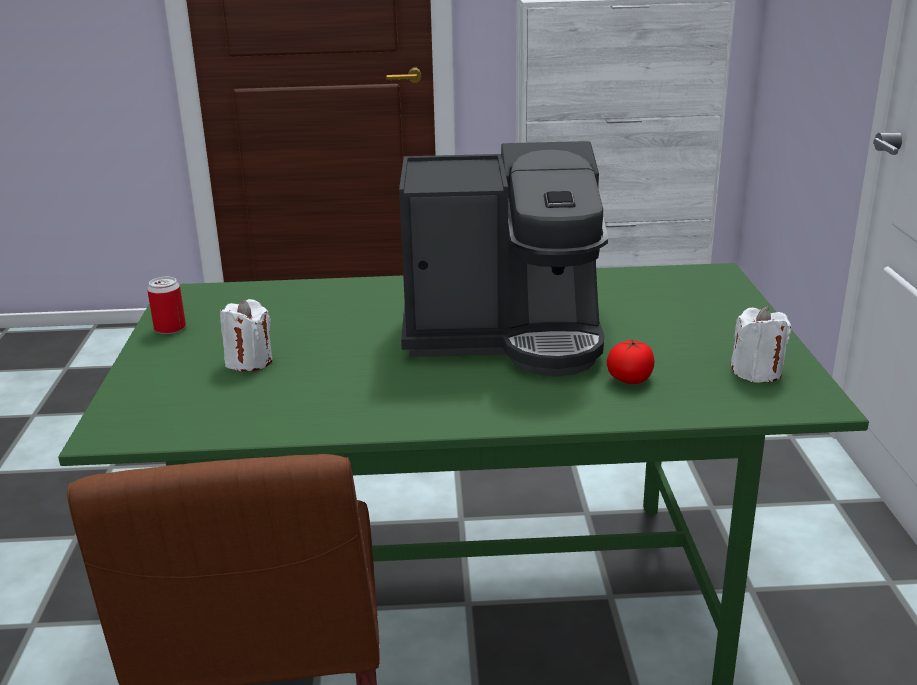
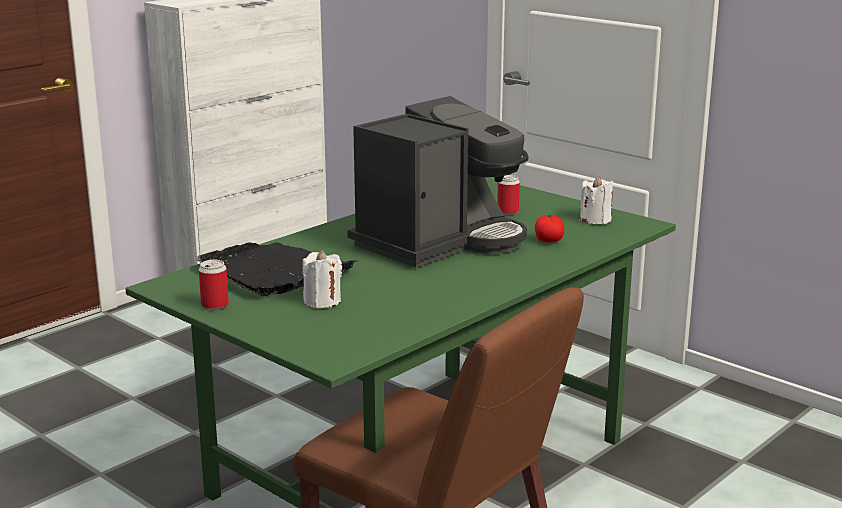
camera: 45 degrees left, 5 degrees down
none -> black tray [197,242,356,296]
none -> can [497,175,520,215]

